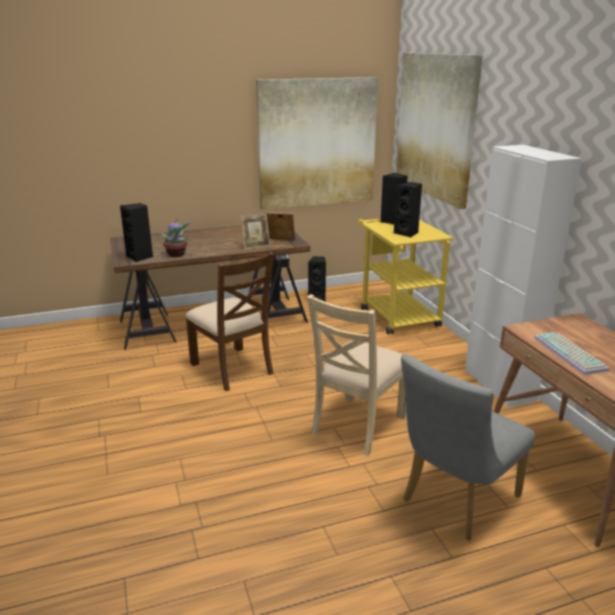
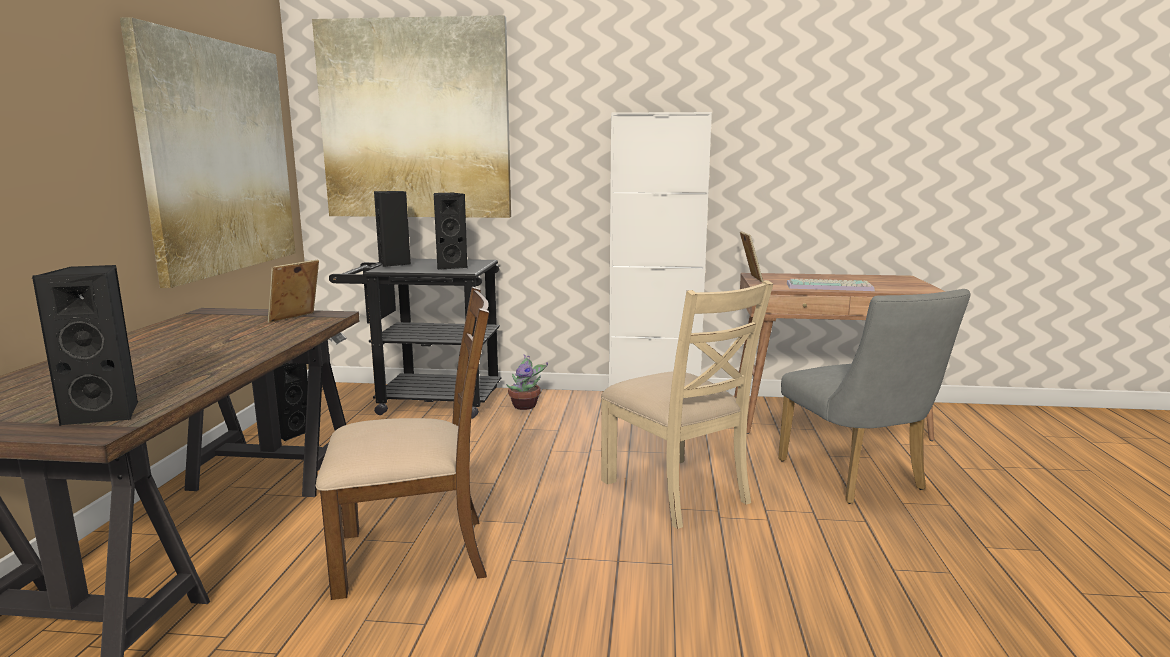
camera: 65 degrees left, 10 degrees down
potted plant [161,218,191,257] -> potted plant moved to [506,354,548,410]
picture frame [240,214,270,249] -> picture frame moved to [740,232,763,282]
yellow cart [358,219,453,334] -> black cart [329,259,501,419]

